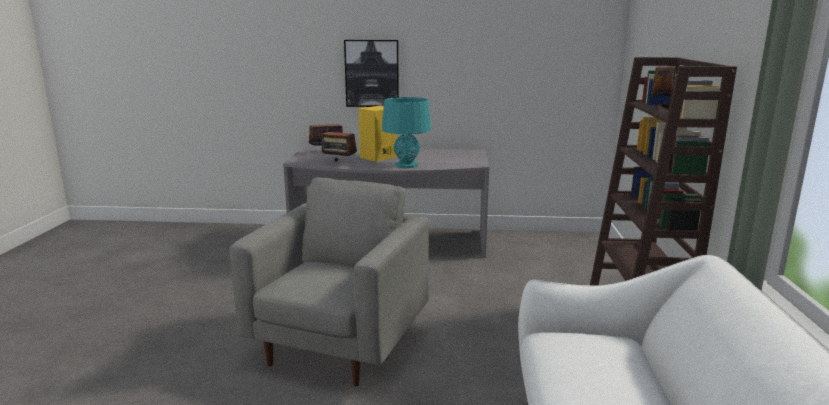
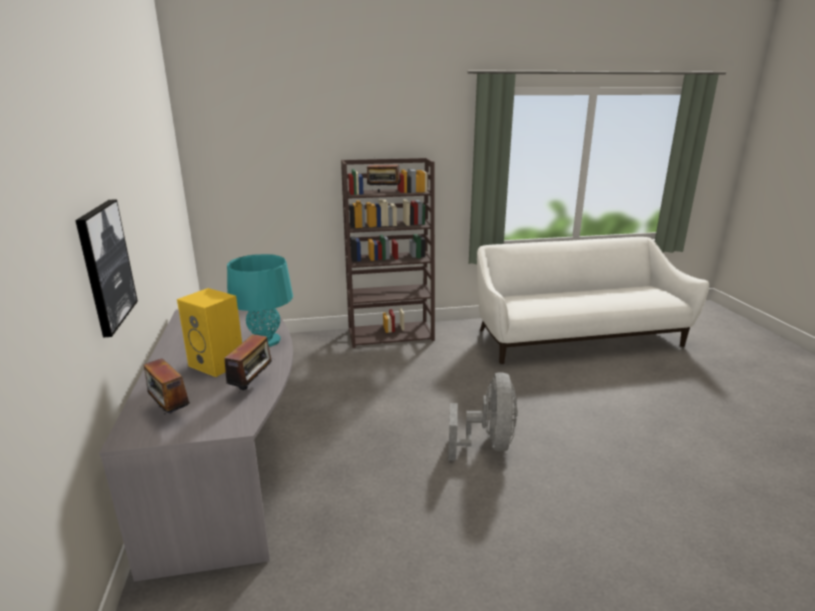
camera: 105 degrees left, 5 degrees up
grey armchair [230,177,429,386] -> grey fan [448,372,518,461]

